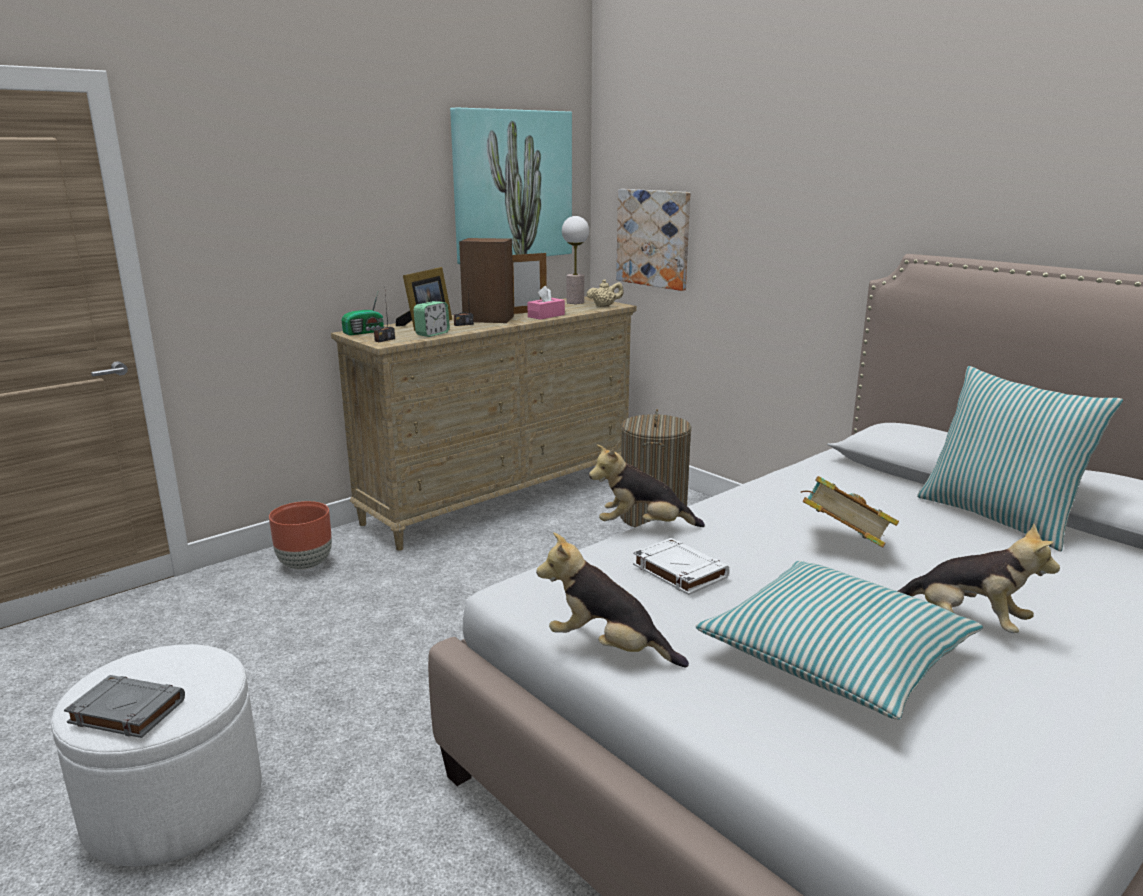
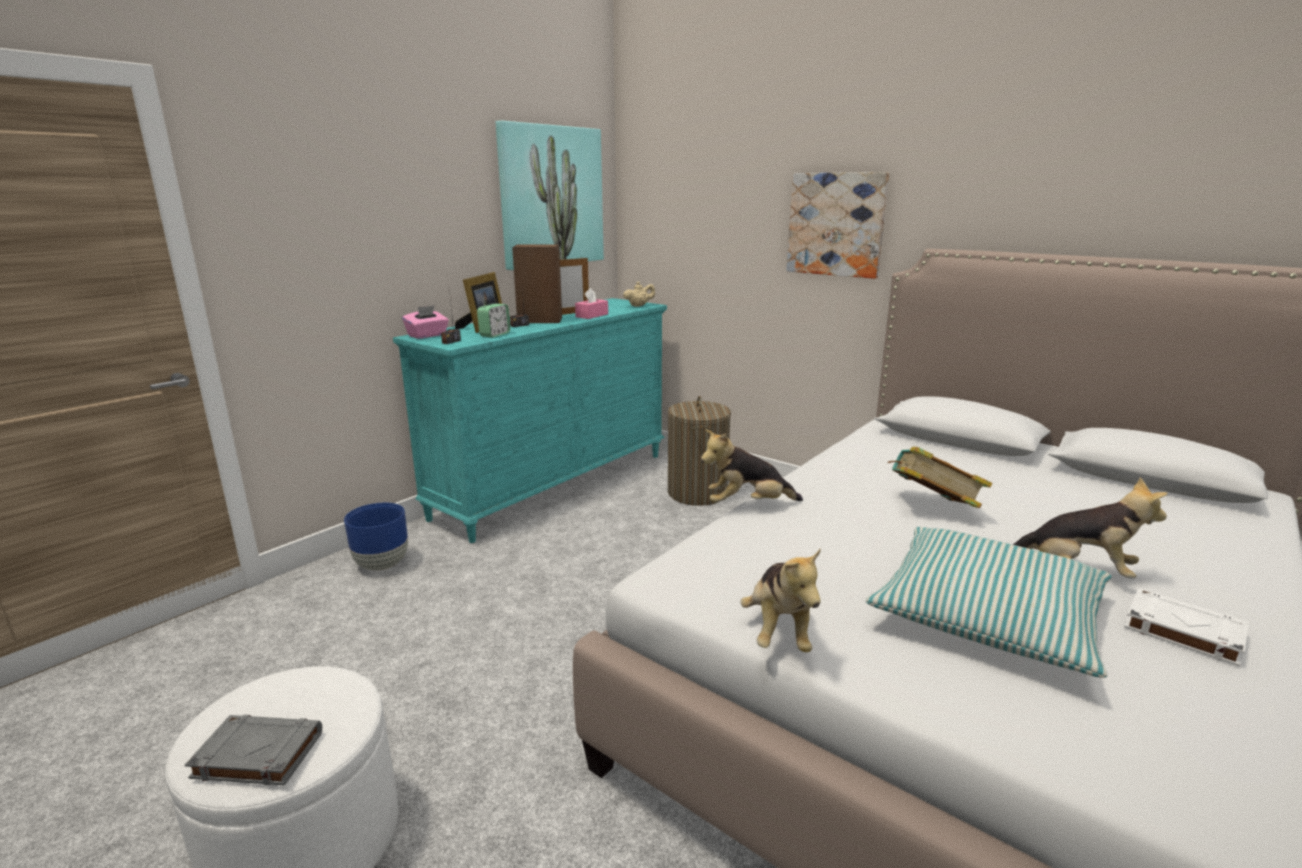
camera: 10 degrees left, 0 degrees up
brown planter [269,501,332,570] -> blue planter [344,503,408,571]
beige dresser [331,296,637,551] -> turquoise dresser [393,298,667,543]
radio [341,292,384,336] -> pink tissue box [402,306,449,339]
plush toy [536,533,689,668] -> plush toy turned 105 degrees counterclockwise [741,548,821,652]
table lamp [562,216,589,304] -> none
picture [616,189,690,291] -> picture moved to [787,172,889,279]
white book [633,538,730,595] -> white book moved to [1124,588,1249,667]
pillow [917,366,1123,552] -> none

